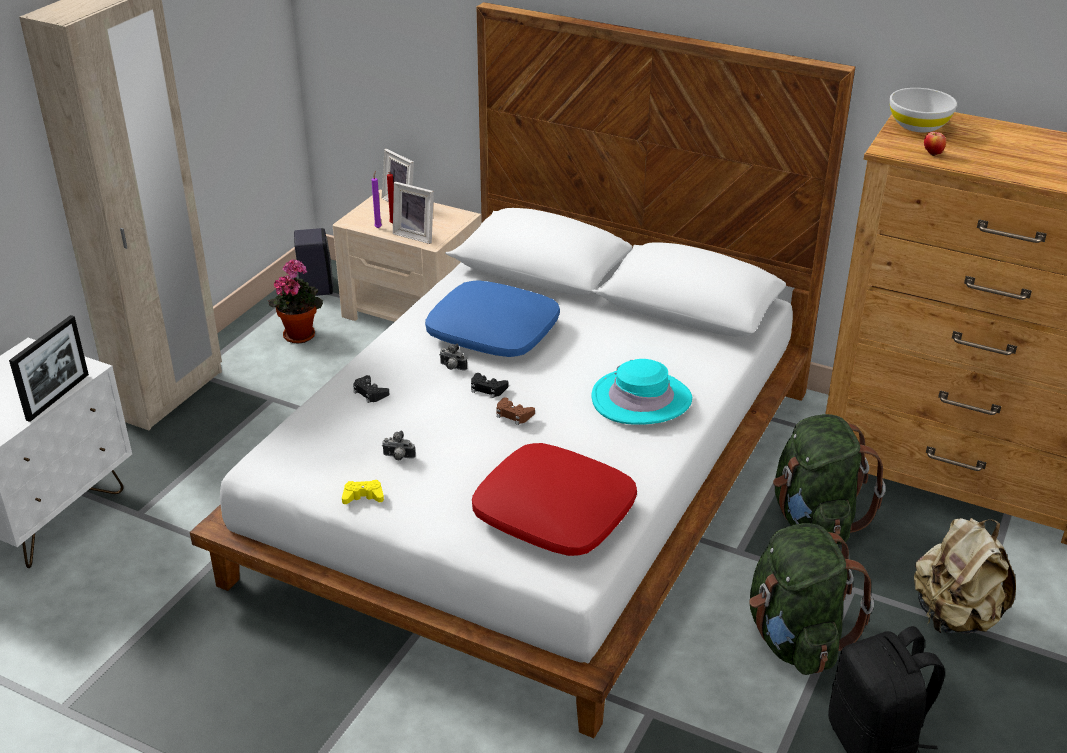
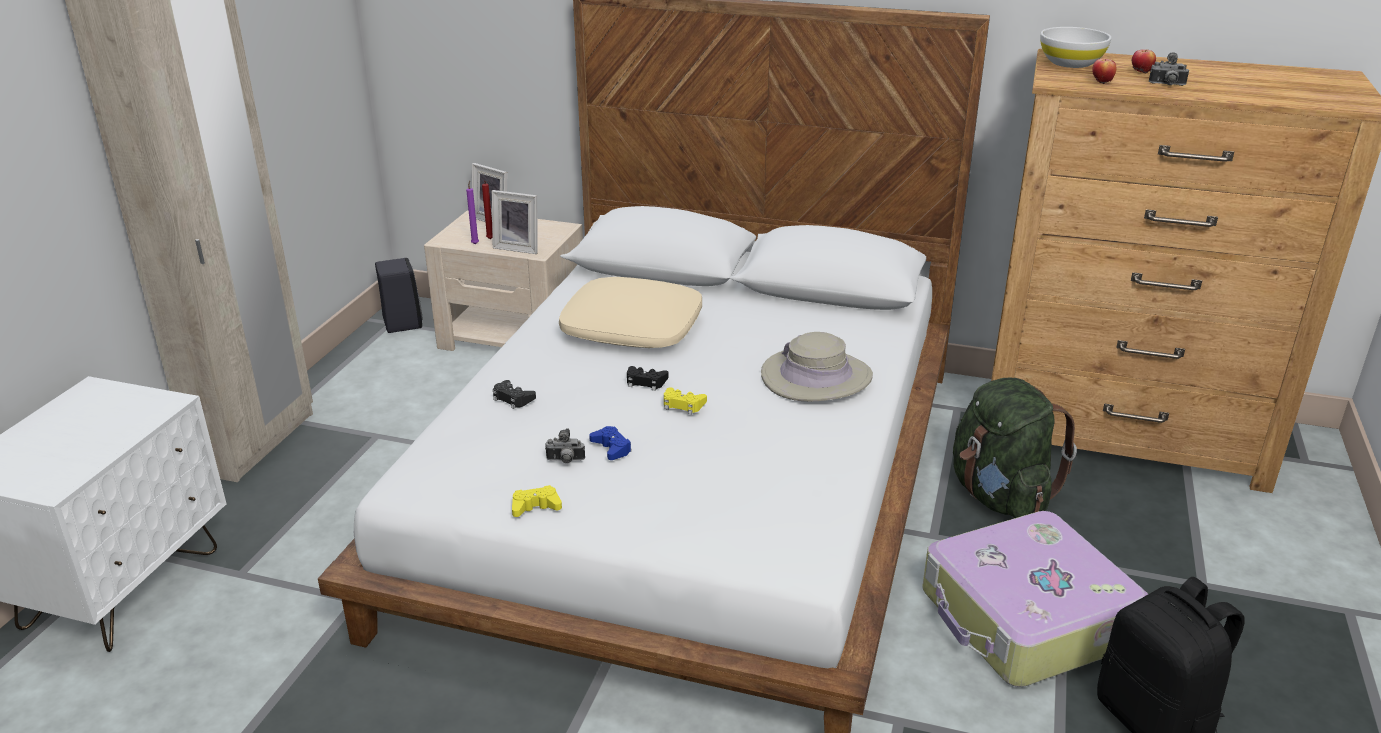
camera: 10 degrees left, 5 degrees down
picture frame [9,315,89,422] -> none
potted plant [268,259,323,343] -> none
blue pillow [425,280,560,357] -> beige pillow [559,277,702,348]
camera [439,344,467,370] -> camera moved to [1149,52,1189,86]
red pillow [472,443,637,556] -> none
brown game controller [497,397,535,425] -> yellow game controller [664,387,707,414]
turquoise hat [591,359,692,425] -> beige hat [761,332,873,401]
green backpack [749,523,874,675] -> suitcase [923,511,1148,687]
beige backpack [914,518,1016,634] -> none
none -> blue game controller [589,426,632,460]
none -> apple [1132,49,1156,73]

